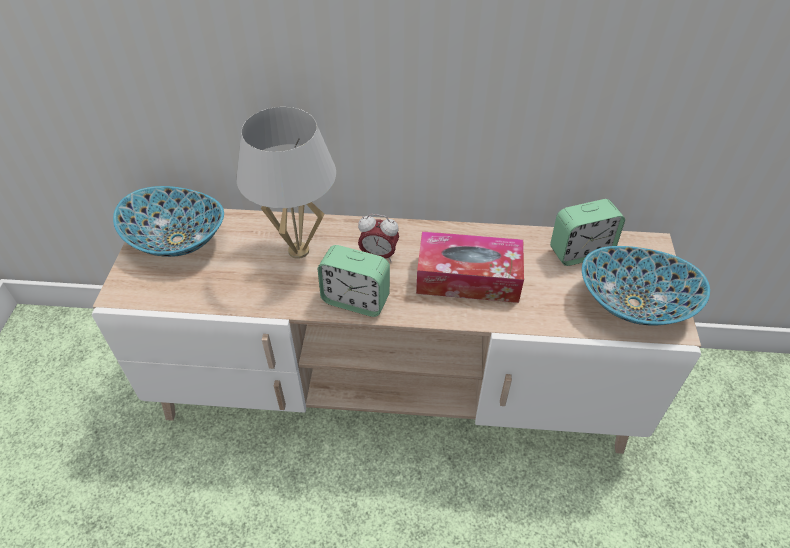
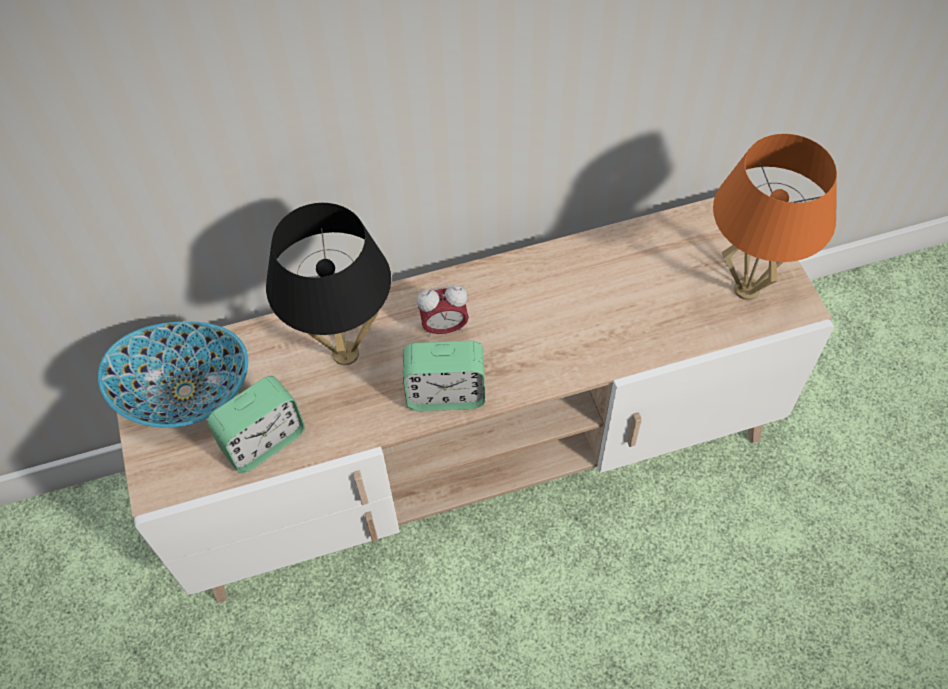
camera: 20 degrees left, 10 degrees up
white table lamp [236,107,336,259] -> black table lamp [266,203,391,365]
tissue box [416,231,524,303] -> none
alarm clock [550,199,625,266] -> alarm clock moved to [207,376,305,473]
bowl [582,246,710,326] -> orange table lamp [713,134,837,300]

